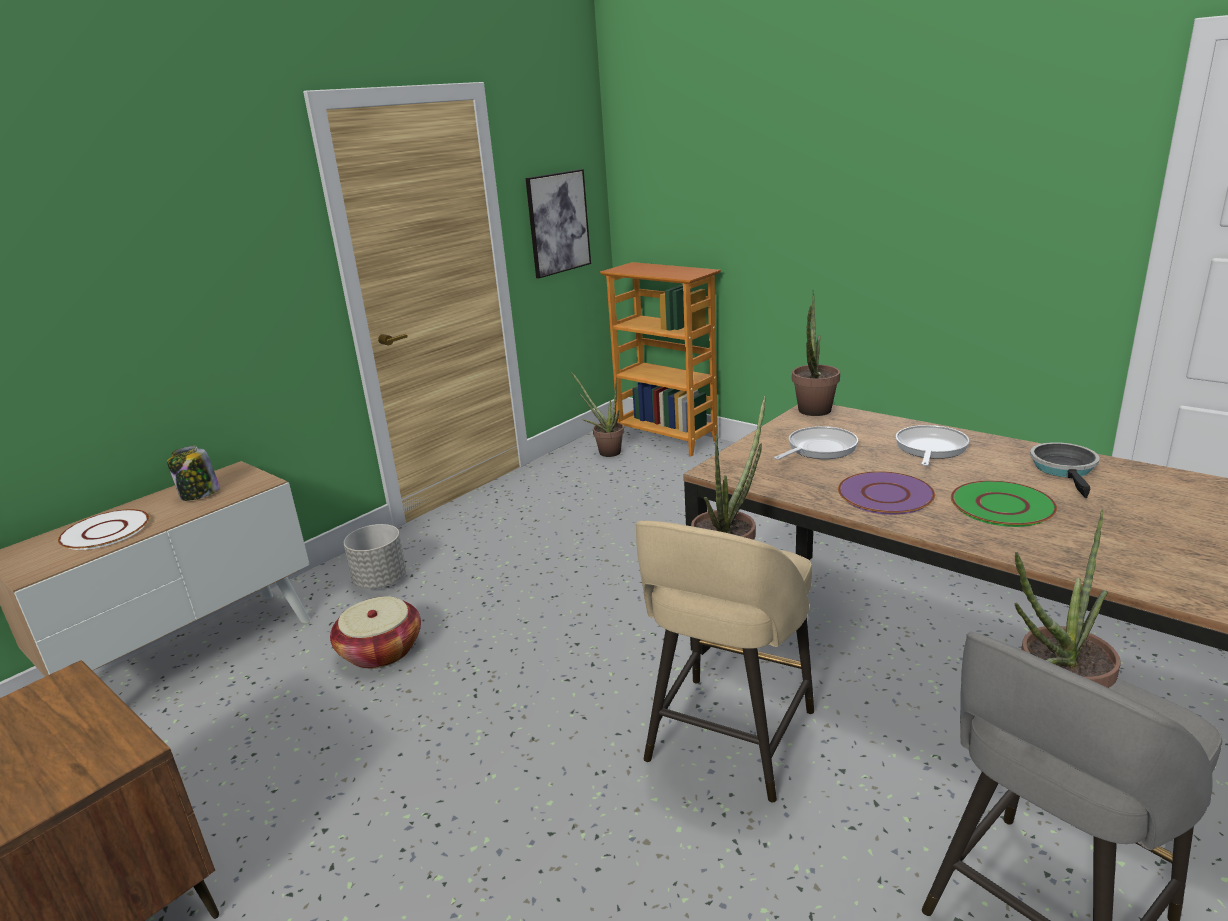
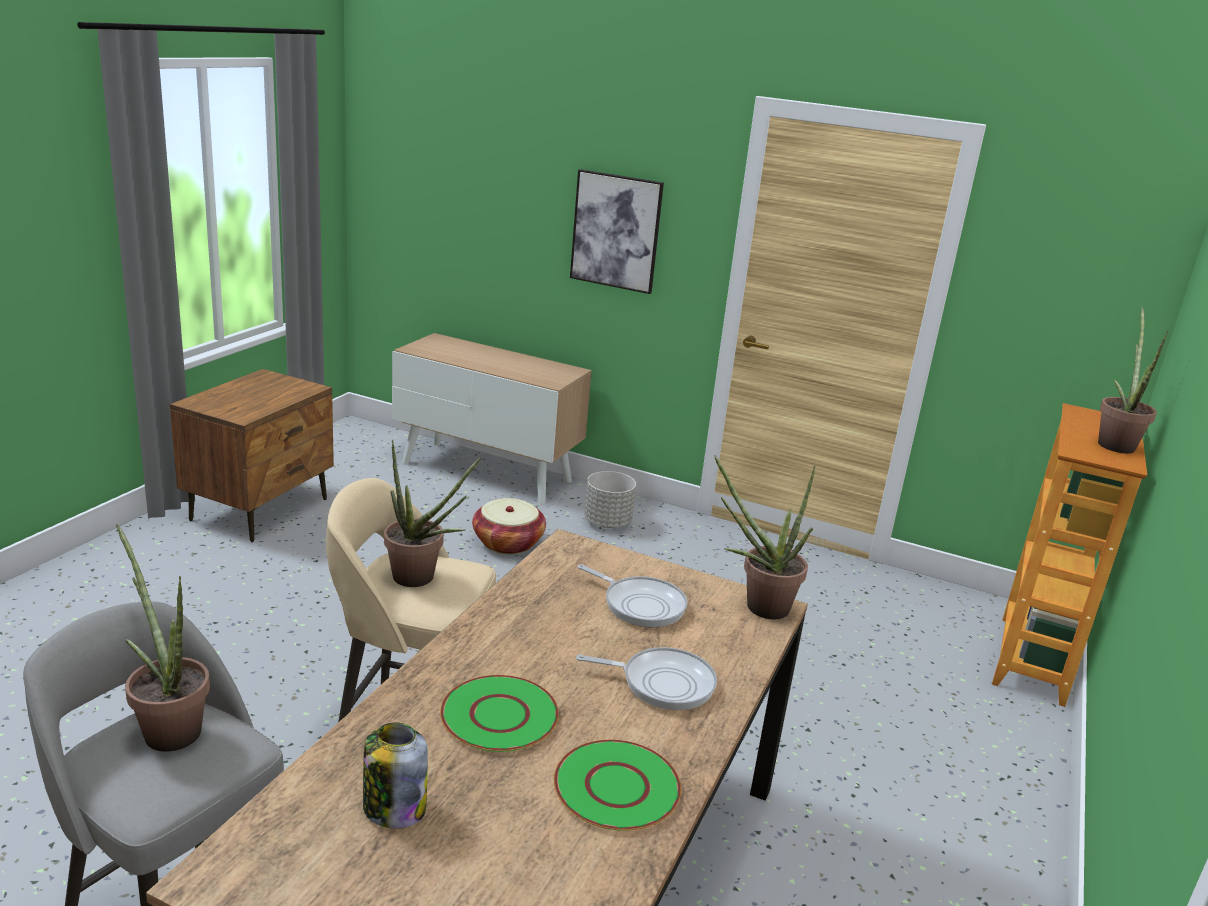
camera: 70 degrees right, 0 degrees up
white plate [58,509,149,550] -> none
jar [167,446,220,501] -> jar moved to [363,723,428,829]
picture [525,169,591,278] -> picture moved to [570,169,664,294]
potted plant [571,372,624,457] -> potted plant moved to [1098,306,1168,453]
purple plate [838,471,935,515] -> none
frying pan [1030,442,1100,498] -> green plate [554,740,681,831]

